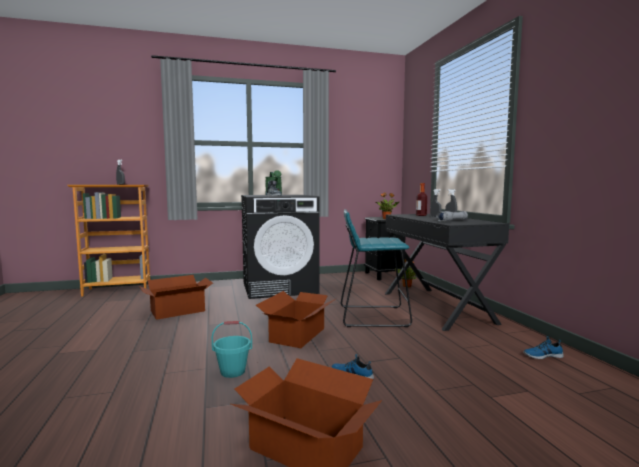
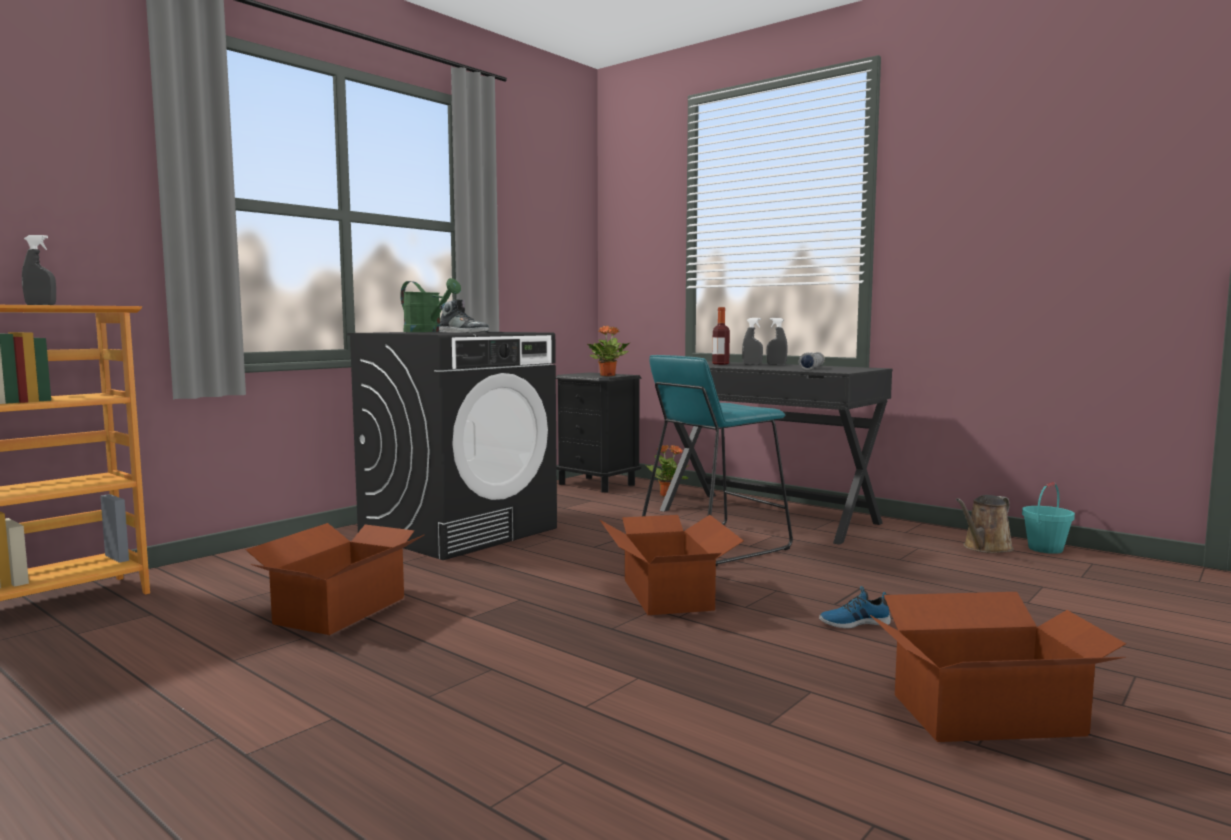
camera: 35 degrees left, 0 degrees up
turquoise bucket [212,321,252,378] -> turquoise bucket moved to [1022,482,1075,554]
shoe [523,336,564,359] -> brown watering can [956,495,1014,553]

